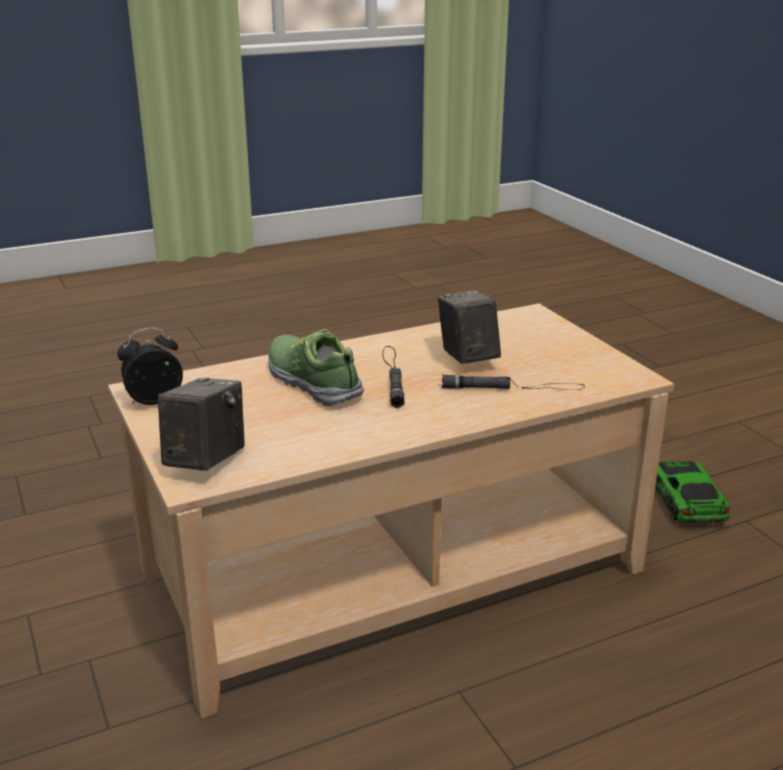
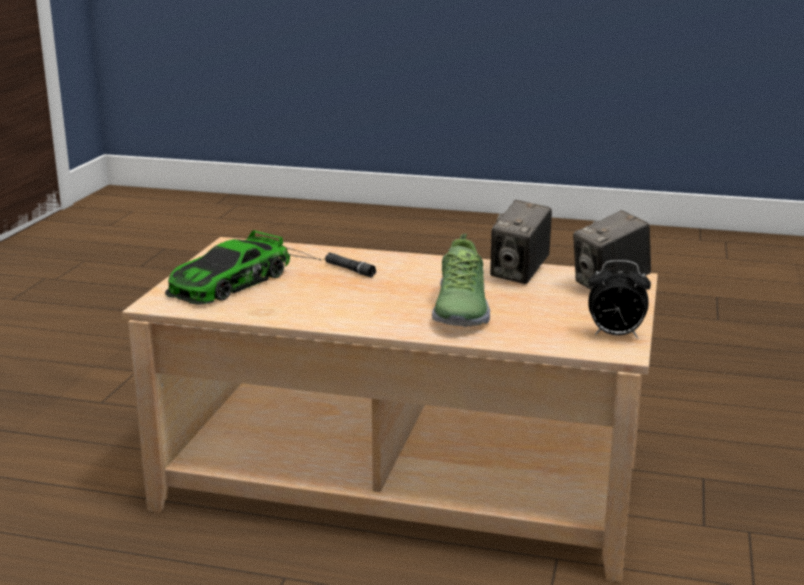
camera: 140 degrees left, 5 degrees down
black flashlight [383,346,404,408] -> none
camera [438,290,501,364] -> camera moved to [490,200,552,284]
toy car [655,461,730,524] -> toy car moved to [165,230,290,305]

